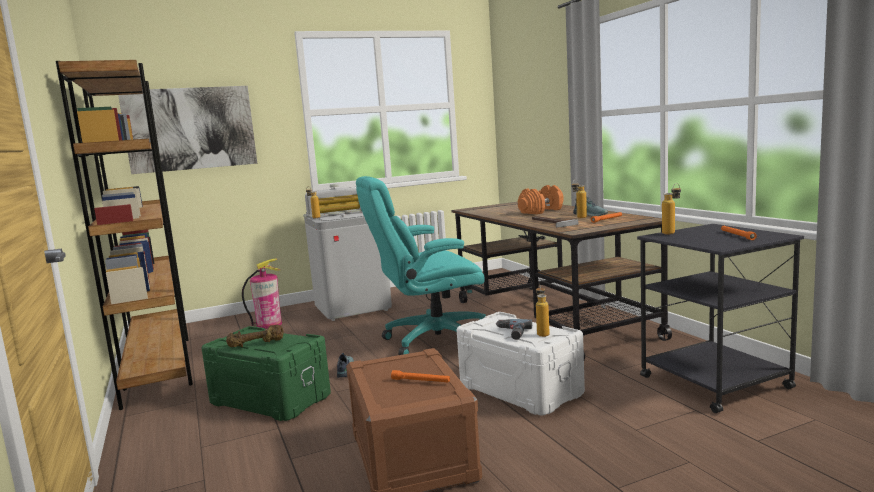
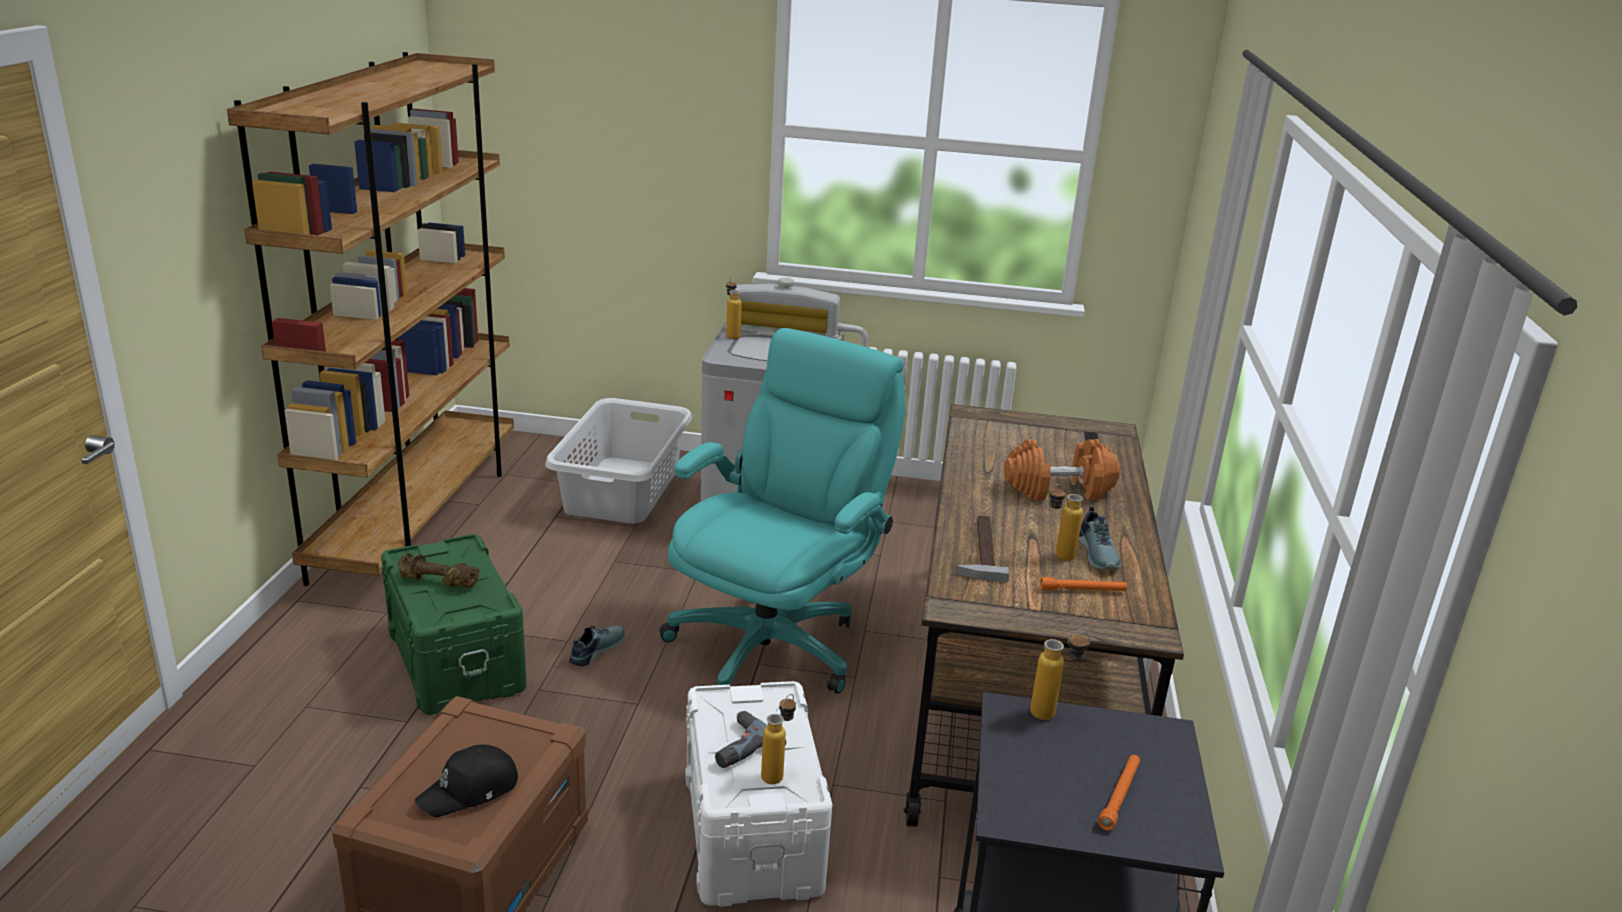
camera: 30 degrees right, 15 degrees up
picture [118,86,257,174] -> none
fire extinguisher [242,258,282,329] -> grey laundry basket [545,398,692,523]
turquoise office chair [356,176,486,355] -> turquoise office chair turned 105 degrees clockwise [660,328,905,694]
orange flashlight [391,370,450,383] -> black cap [415,744,518,817]

